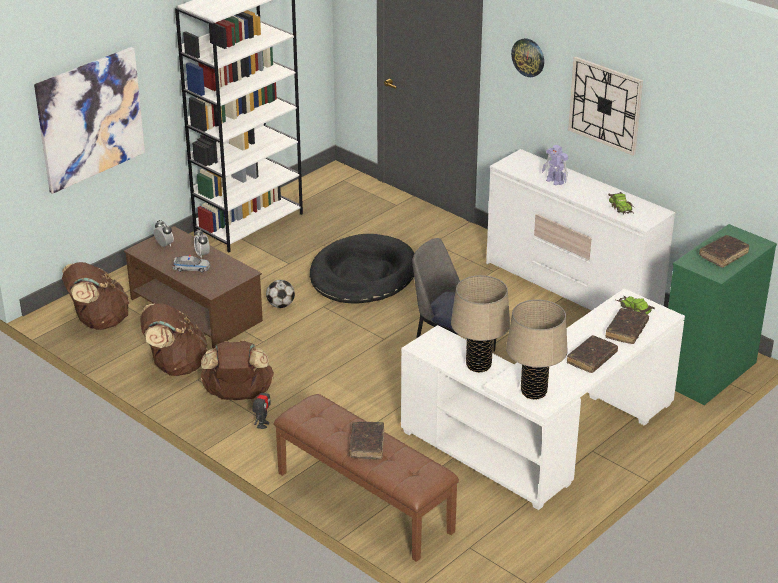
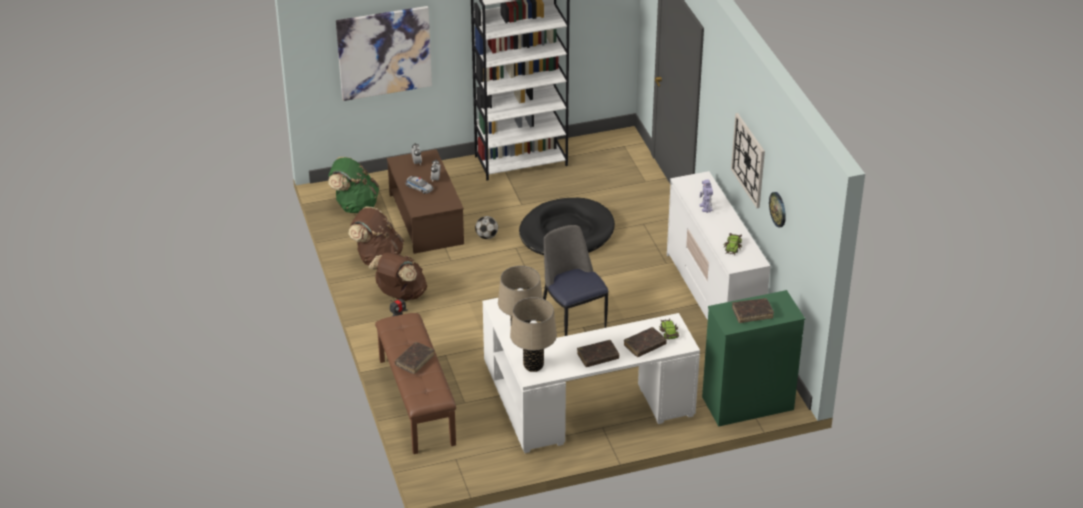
camera: 30 degrees right, 5 degrees up
brown backpack [62,262,130,330] -> green backpack [328,157,379,213]
wall clock [511,38,544,77] -> wall clock moved to [769,192,786,228]

